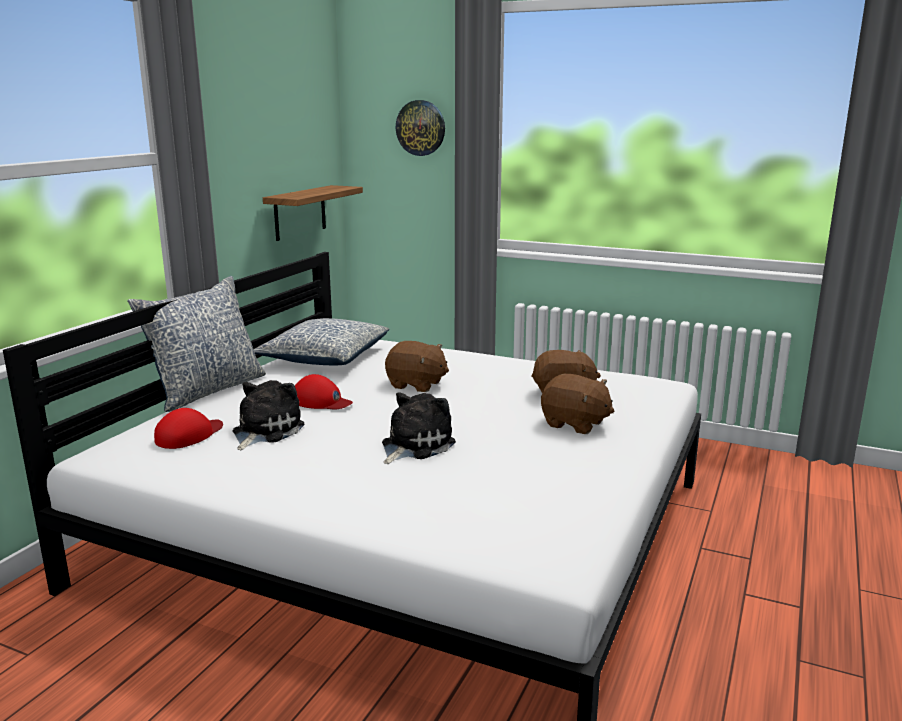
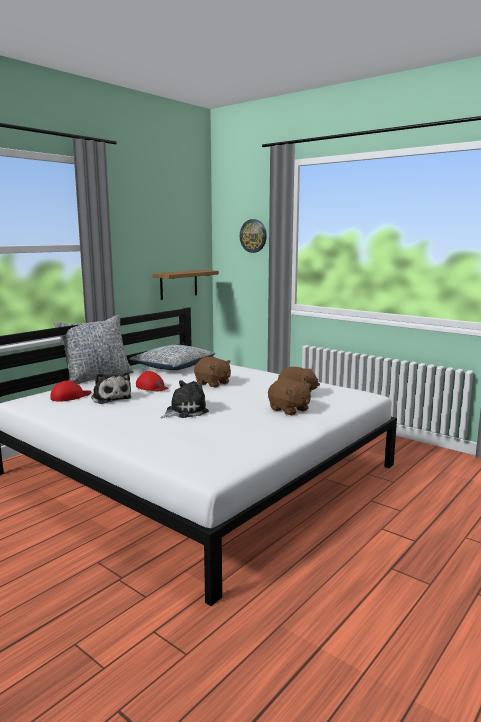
camera: 15 degrees right, 5 degrees down
plush toy [233,380,305,450] -> plush toy turned 105 degrees clockwise [91,372,132,404]

